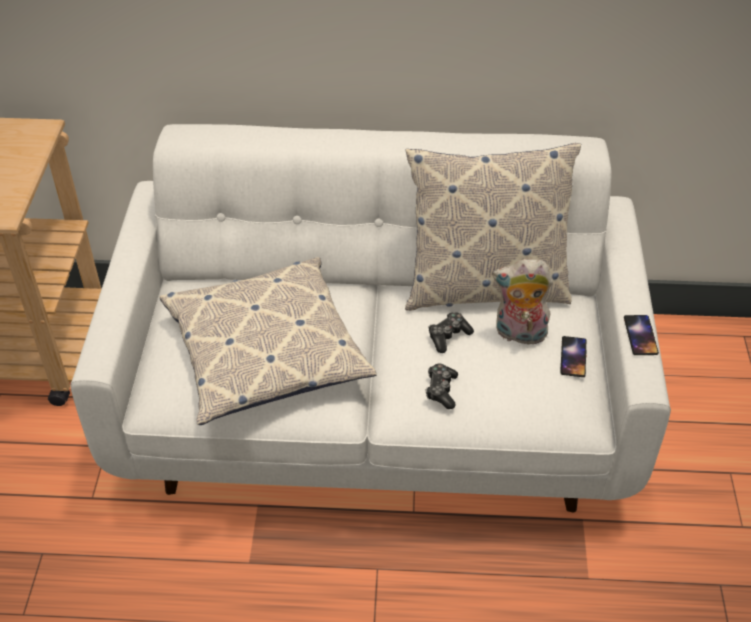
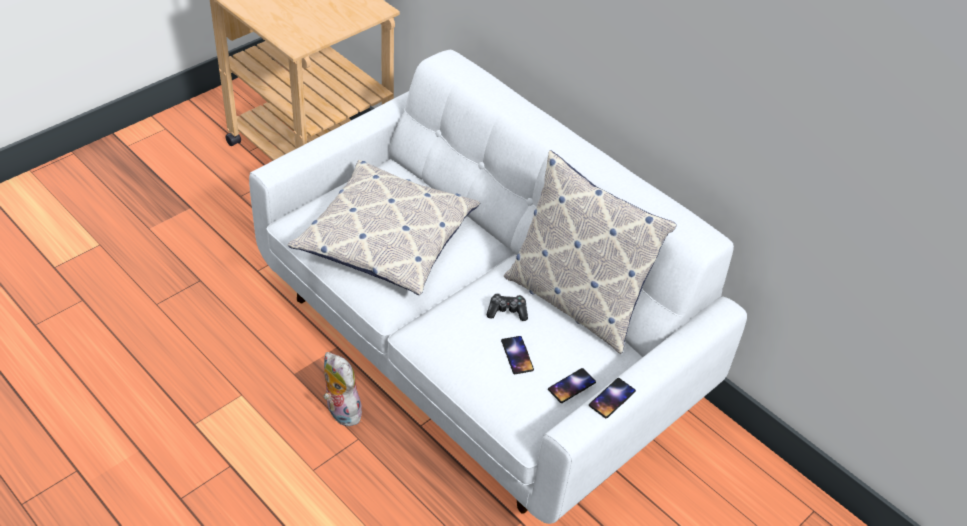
camera: 40 degrees right, 0 degrees up
game controller [426,364,458,409] -> none
plush toy [493,259,553,345] -> plush toy moved to [323,352,365,427]
none -> phone [501,336,534,374]

